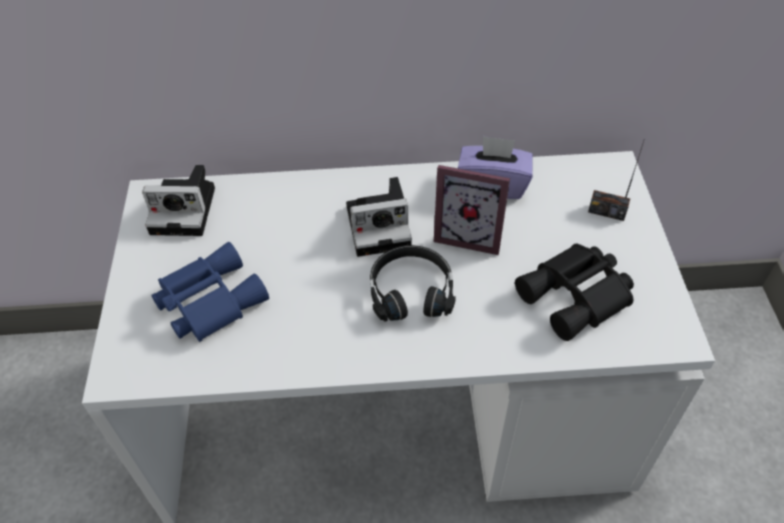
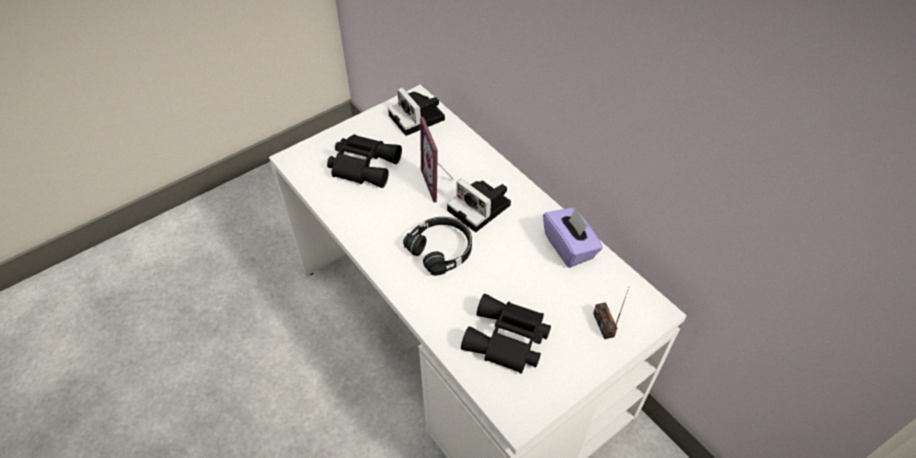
camera: 55 degrees right, 0 degrees up
blue binoculars [152,242,269,342] -> black binoculars [327,134,402,188]
picture frame [434,165,510,255] -> picture frame moved to [420,117,454,203]

